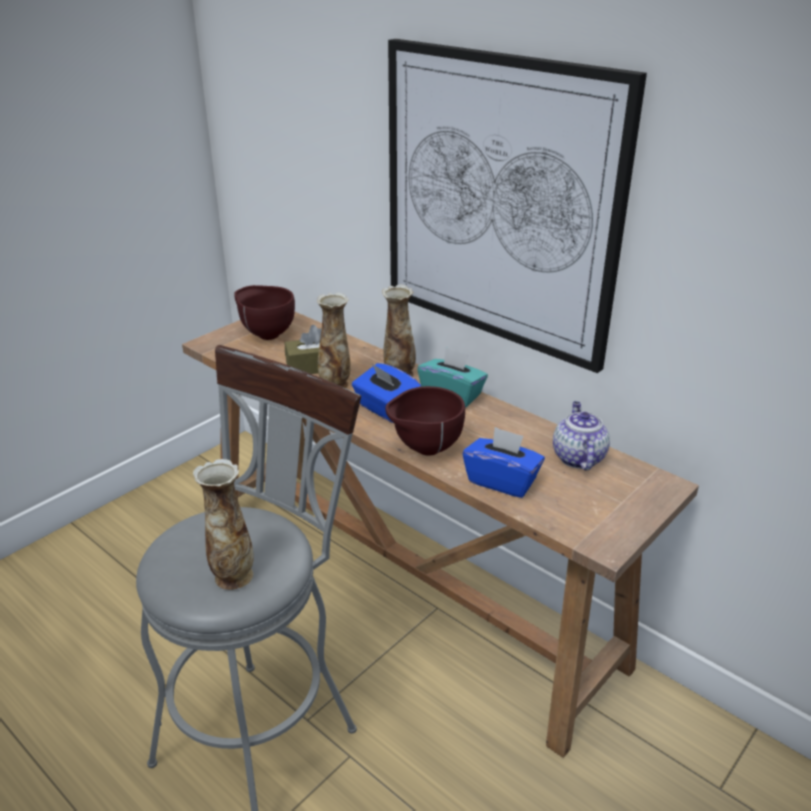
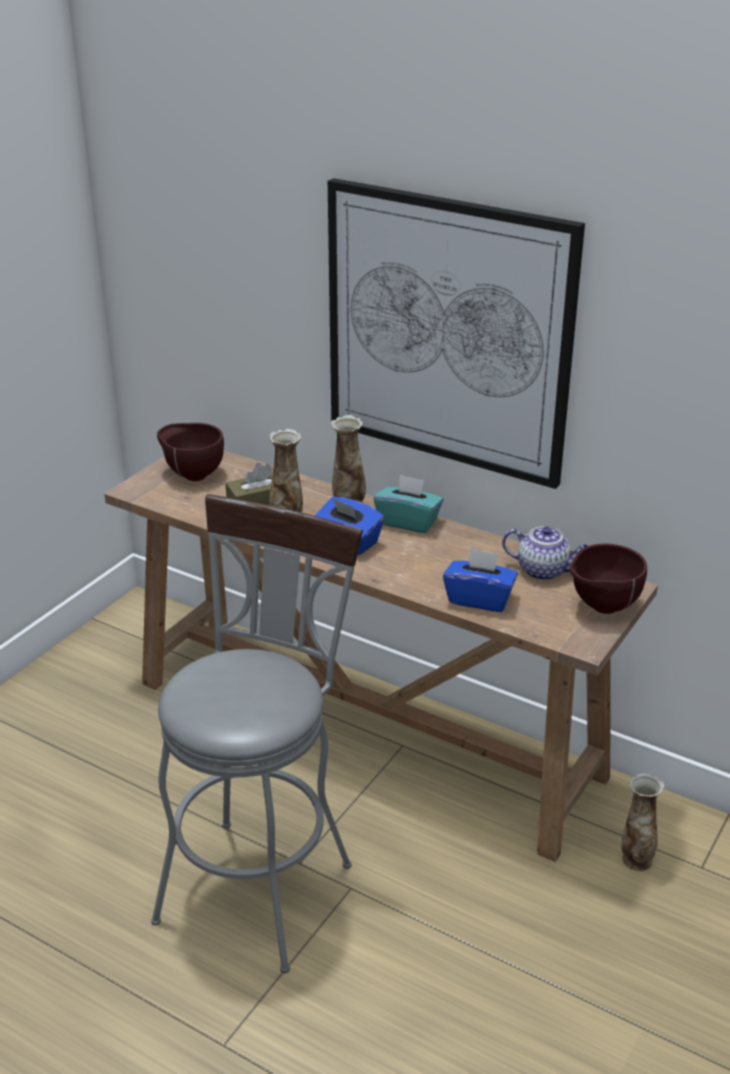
camera: 10 degrees left, 0 degrees up
vase [193,459,253,590] -> vase moved to [621,773,664,871]
brown bowl [385,386,465,455] -> brown bowl moved to [569,544,647,614]
teapot [553,401,610,471] -> teapot turned 120 degrees clockwise [502,526,588,580]

